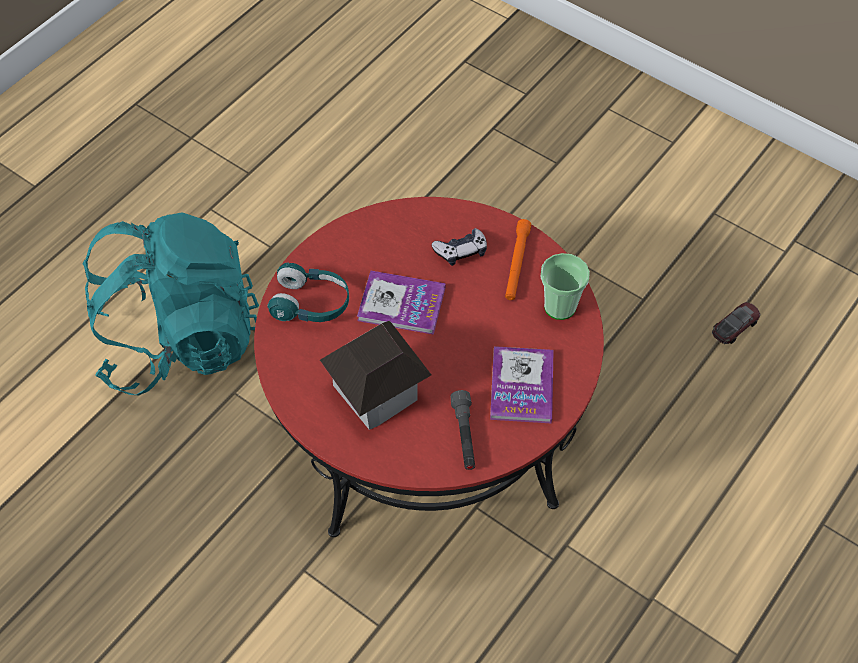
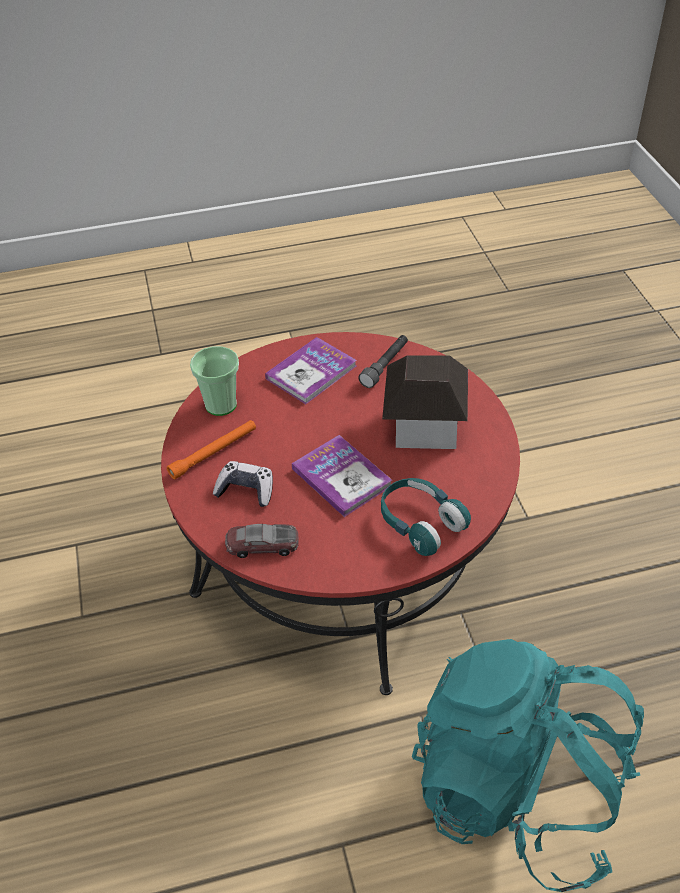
camera: 140 degrees left, 10 degrees down
toy car [712,302,760,344] -> toy car moved to [225,524,299,558]

